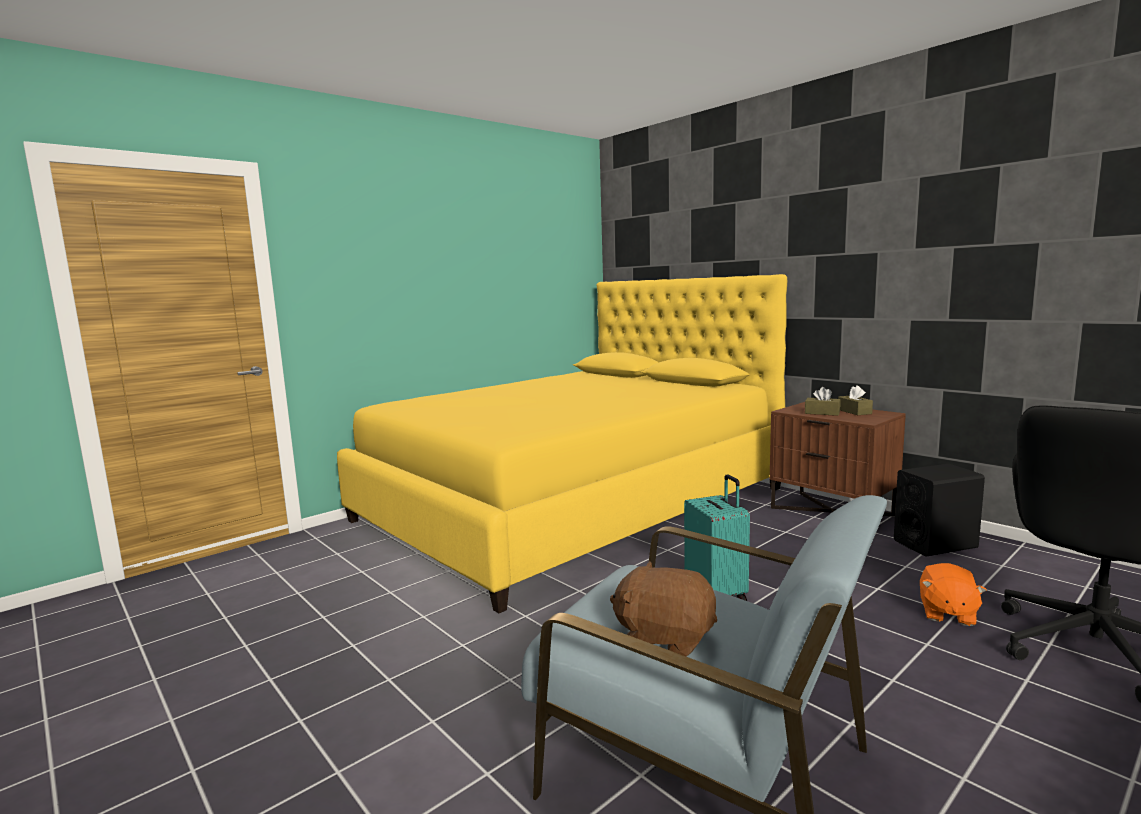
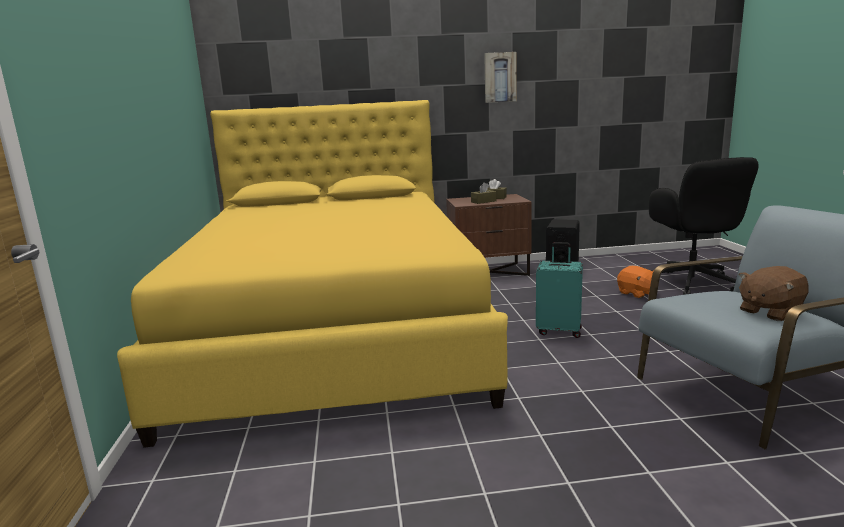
camera: 55 degrees left, 5 degrees up
none -> picture [484,52,517,103]

